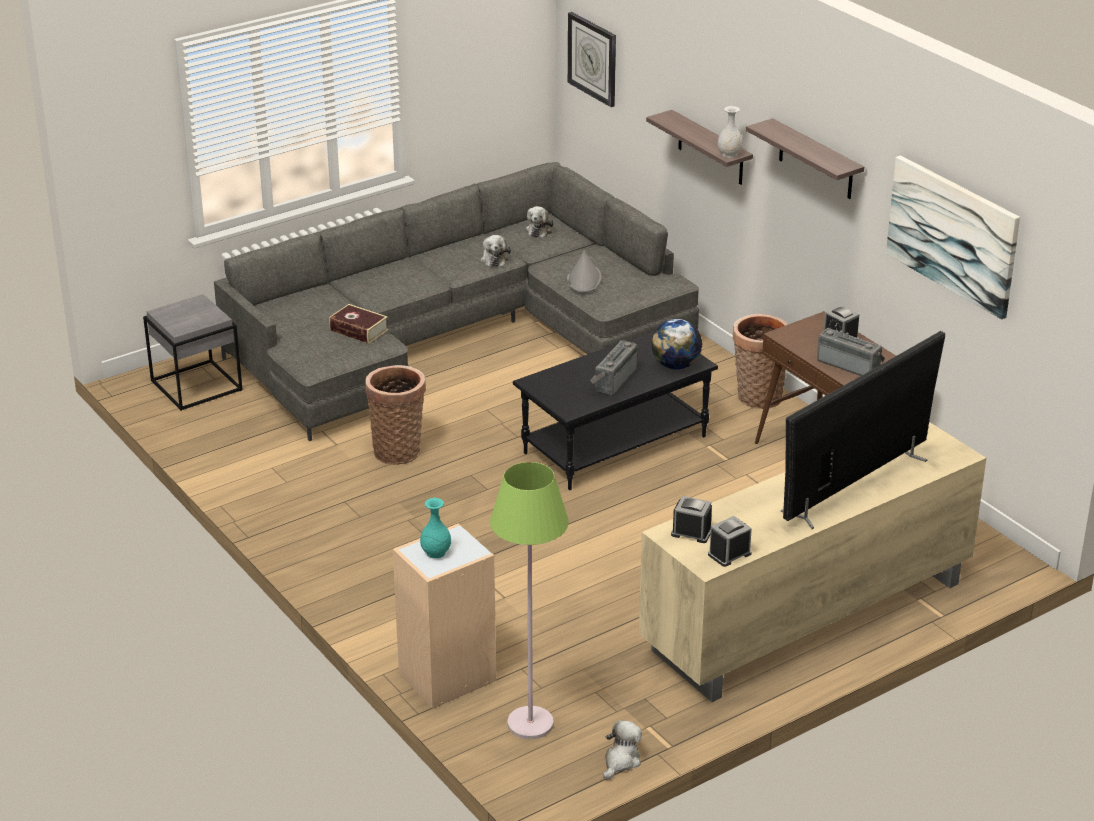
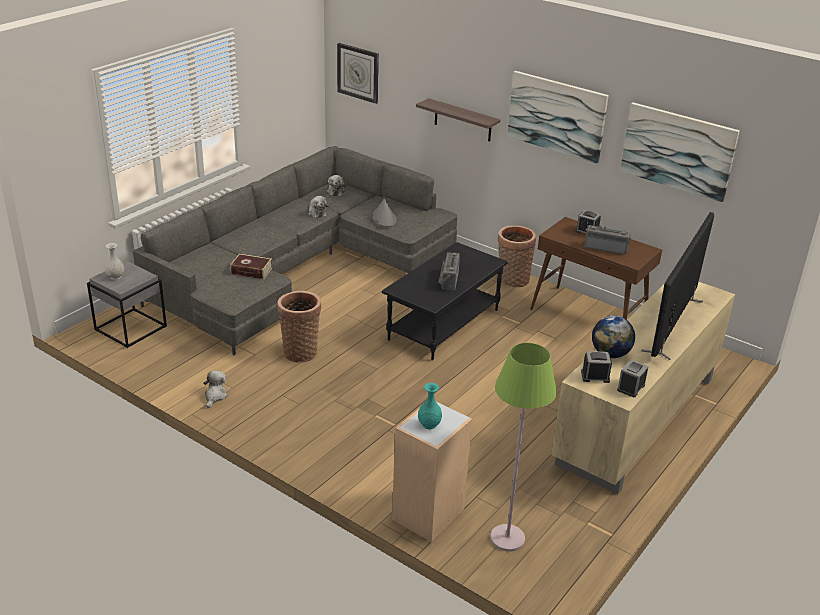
camera: 20 degrees left, 0 degrees up
plush toy [603,720,642,780] -> plush toy moved to [203,370,228,408]
globe [651,319,702,369] -> globe moved to [592,316,635,358]
white vase [718,106,743,158] -> white vase moved to [105,243,124,280]
shelf [746,118,864,199] -> picture [507,71,609,164]

